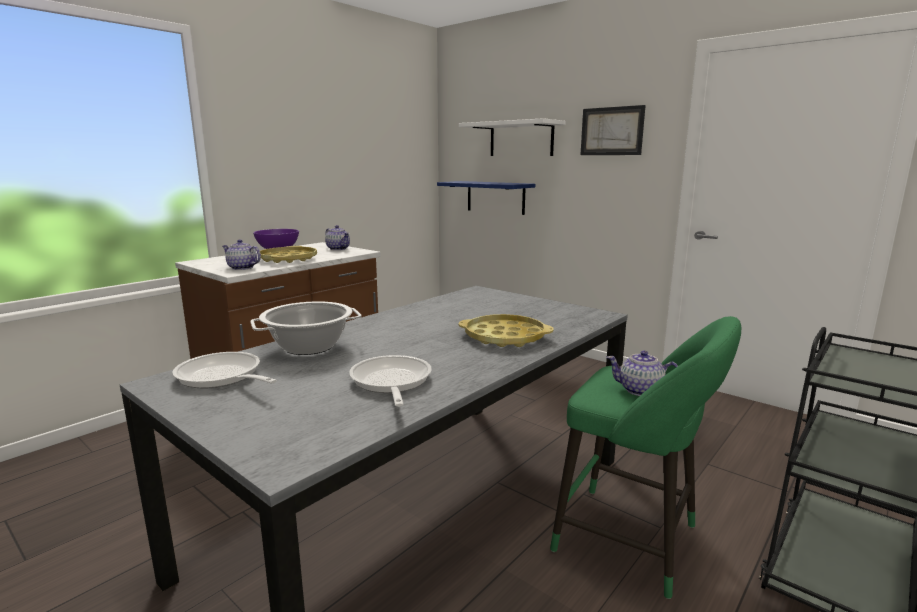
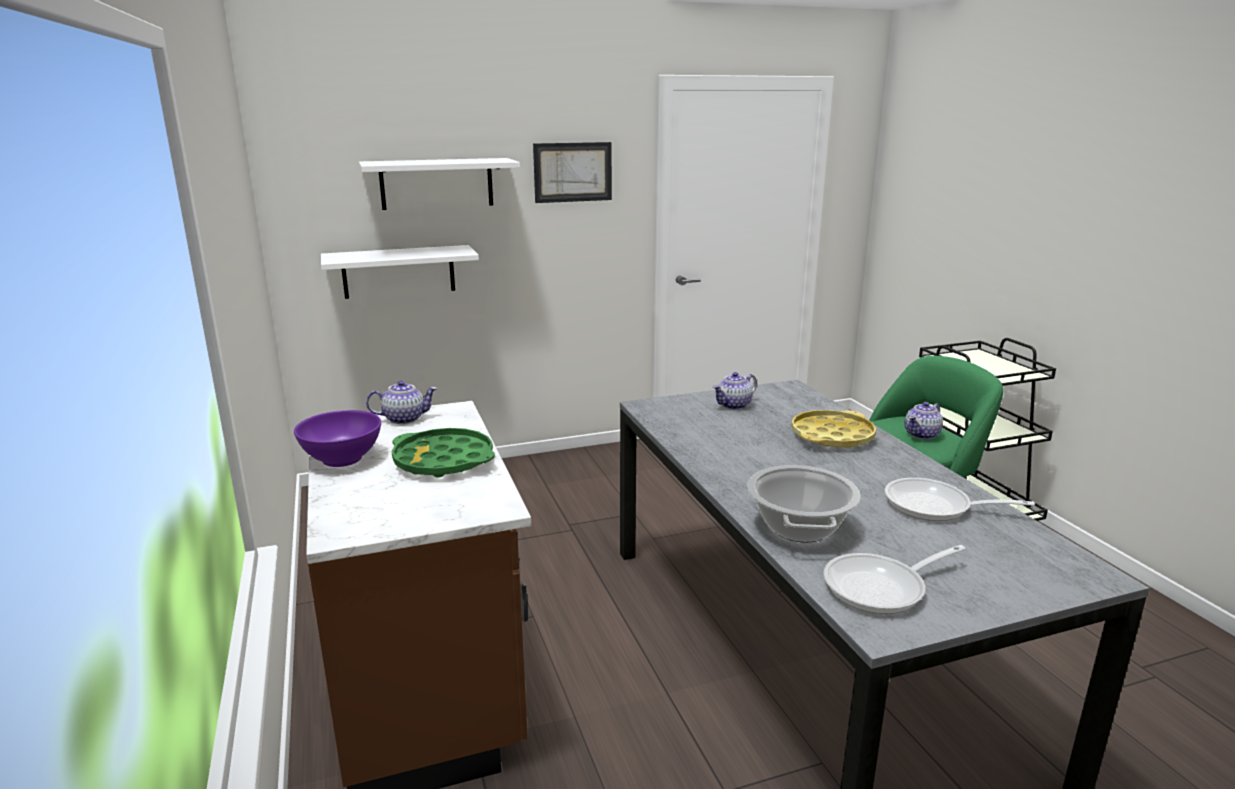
camera: 60 degrees left, 5 degrees up
teapot [222,239,261,270] -> teapot moved to [713,372,757,410]
yellow tray [260,246,317,263] -> green tray [392,428,495,478]
blue shelf [437,181,535,215] -> white shelf [321,245,479,299]

